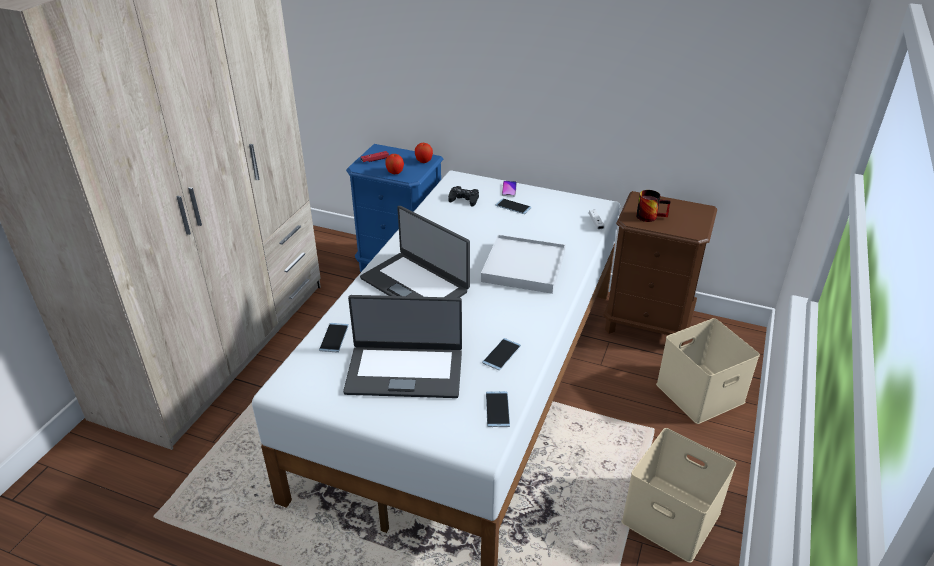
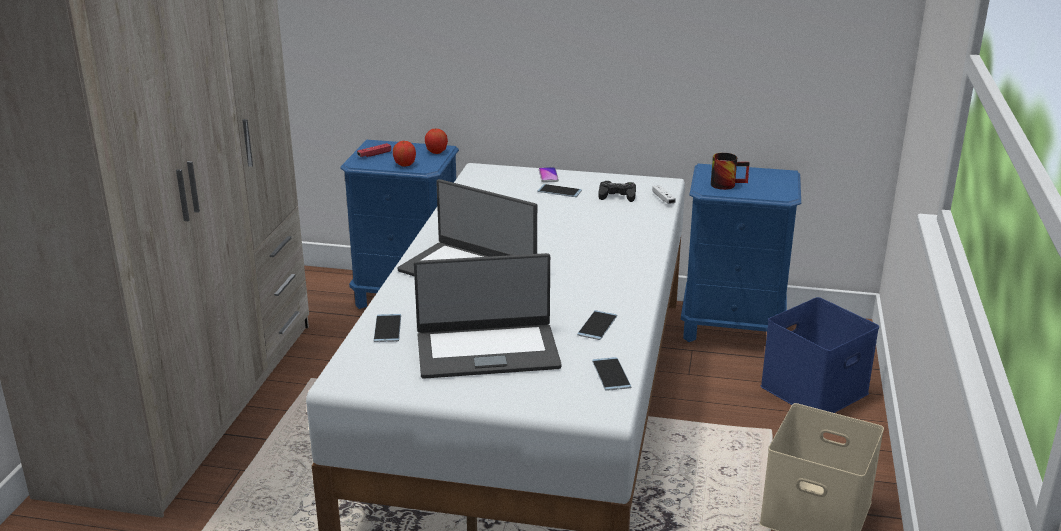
camera: 10 degrees left, 10 degrees down
black game controller [448,186,479,206] -> black game controller moved to [598,181,636,202]
white tray [481,235,566,294] -> none
brown nightstand [603,191,717,346] -> blue nightstand [681,164,801,342]
beige storage box [656,318,760,424] -> blue storage box [761,297,879,413]

